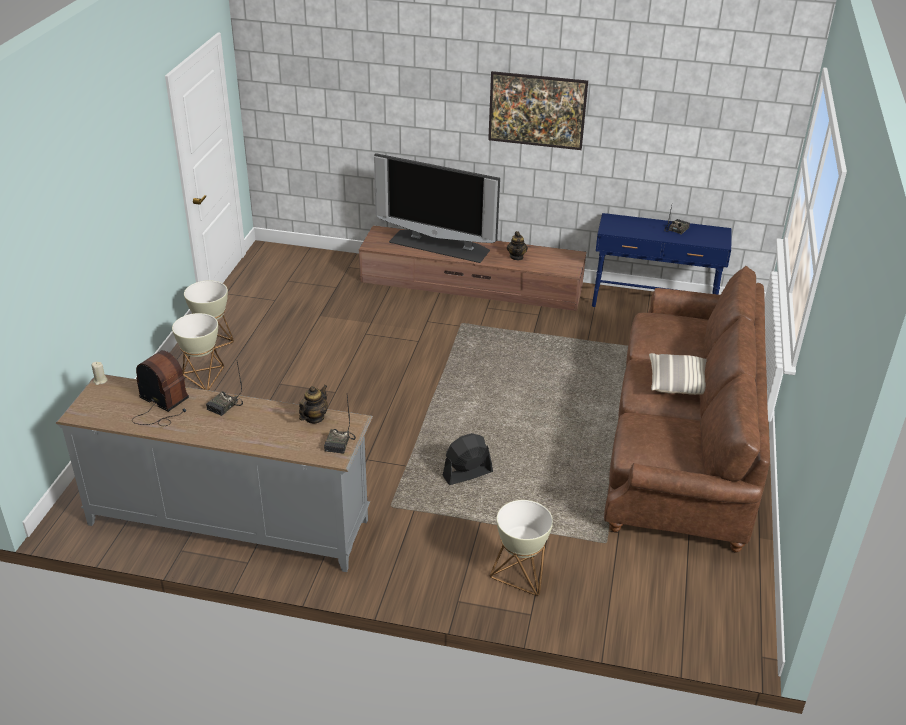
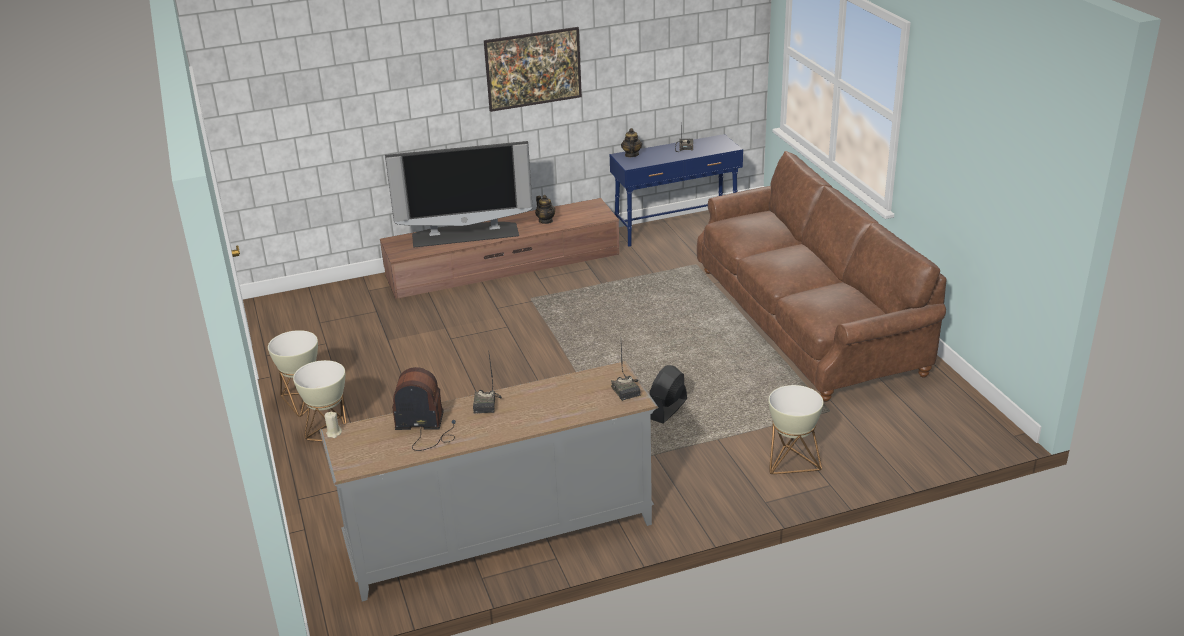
camera: 30 degrees left, 5 degrees down
teapot [299,385,328,423] -> teapot moved to [621,128,642,157]
pillow [649,353,707,395] -> none

